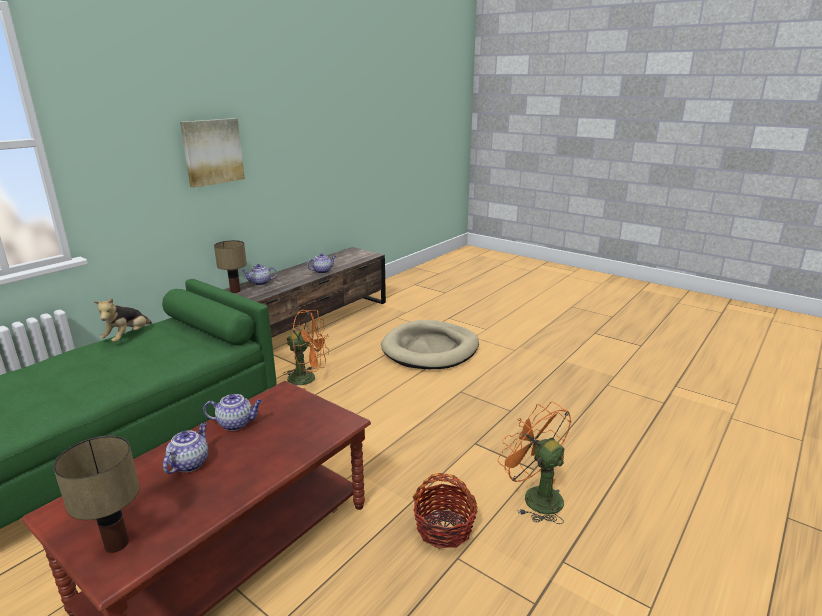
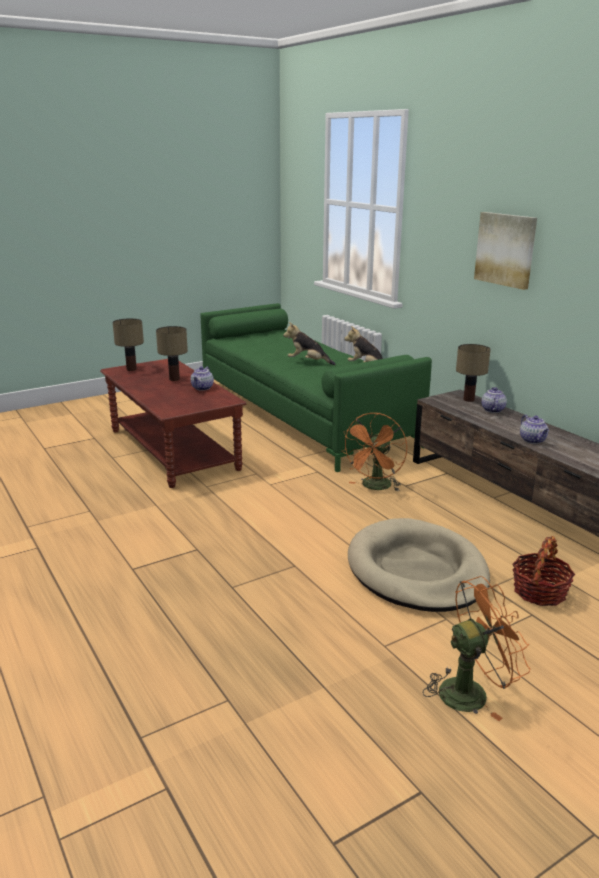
camera: 110 degrees right, 0 degrees up
teapot [163,423,208,474] -> table lamp [156,326,188,381]
basket [413,473,478,549] -> basket moved to [512,536,575,606]
orange fan [498,402,571,524] -> orange fan moved to [423,576,530,721]
none -> plush toy [283,322,335,365]

